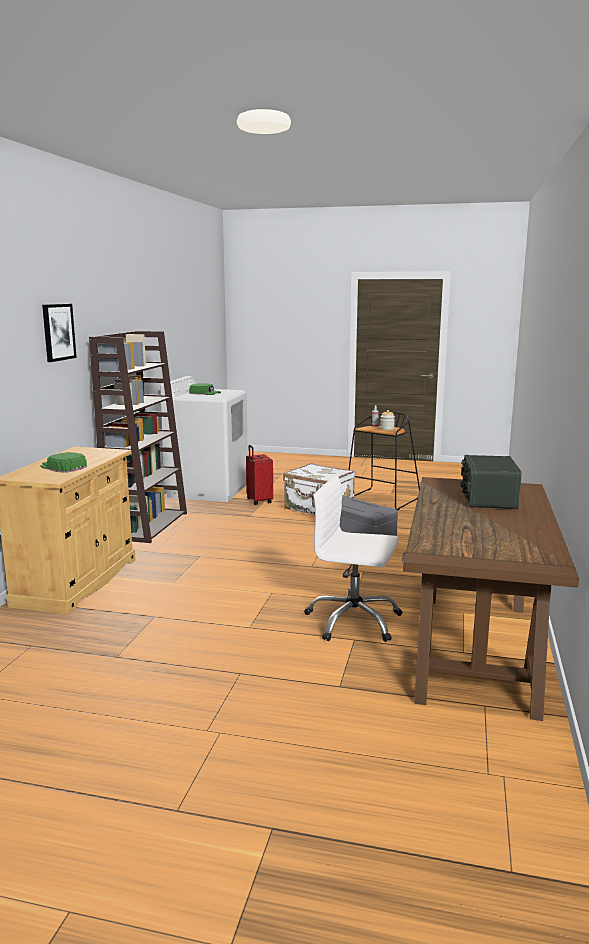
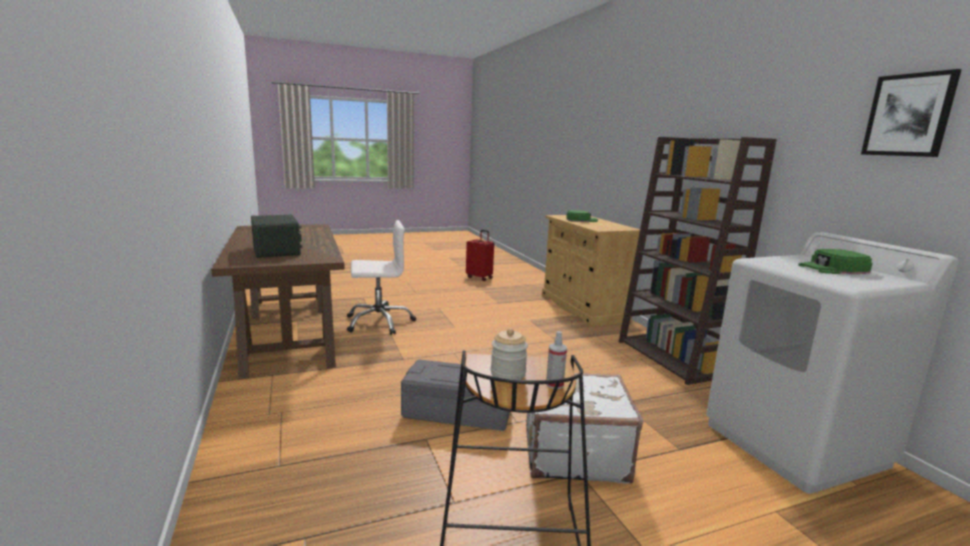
camera: 145 degrees right, 0 degrees up
picture [42,304,77,362] -> picture moved to [861,69,962,157]
red suitcase [246,445,273,505] -> red suitcase moved to [466,230,494,281]

